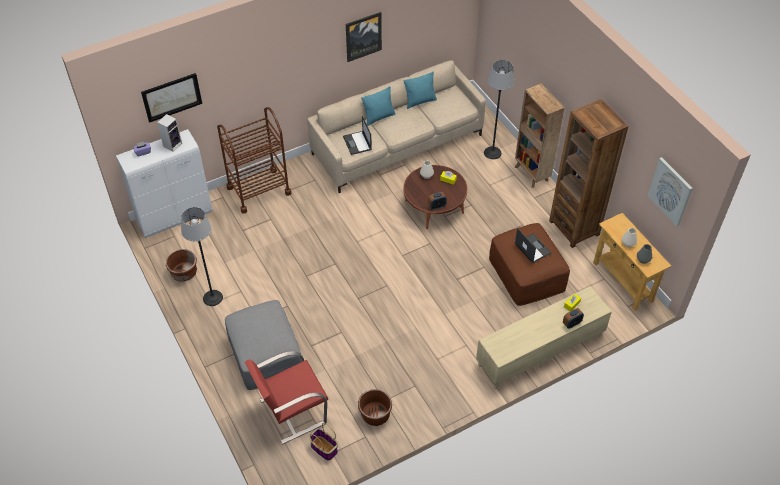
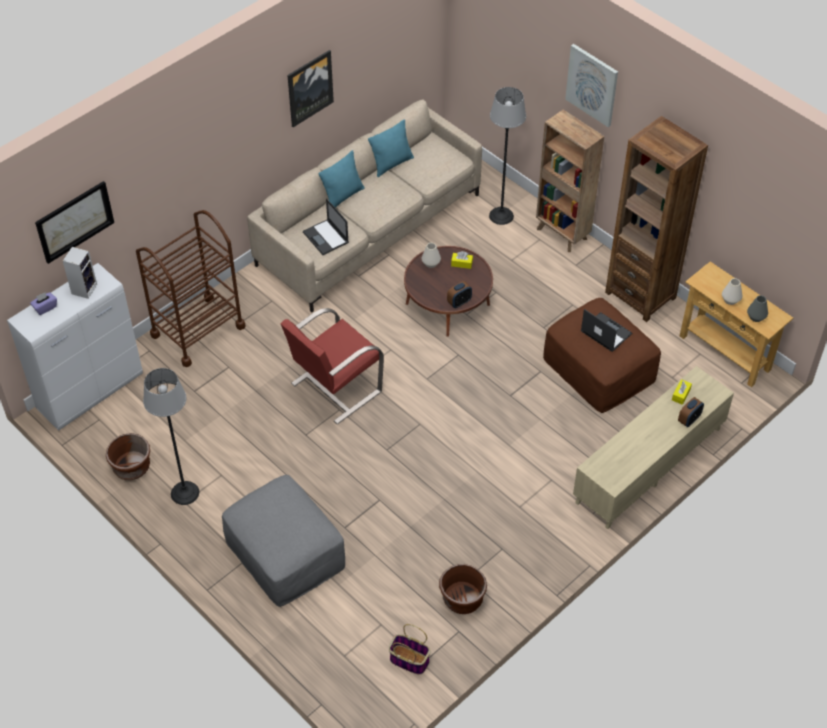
camera: 15 degrees left, 0 degrees up
red armchair [245,351,328,444] -> red armchair moved to [280,308,384,424]
picture [648,157,693,226] -> picture moved to [565,44,618,127]

